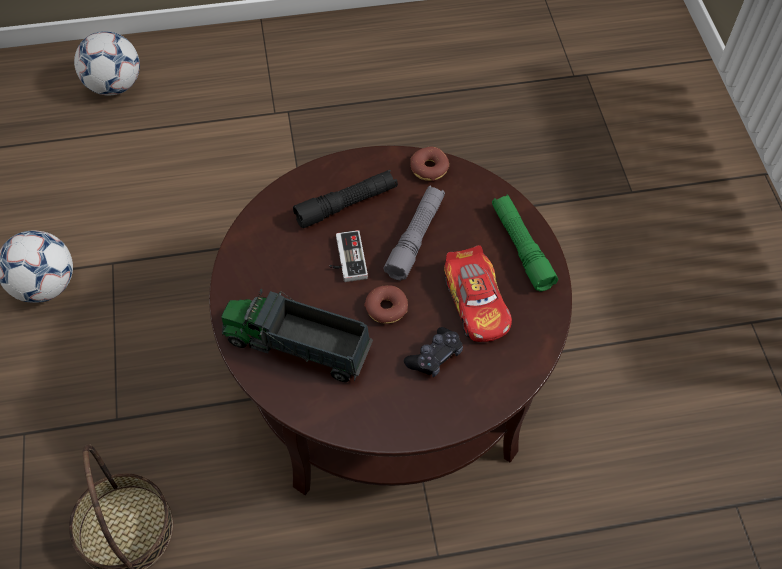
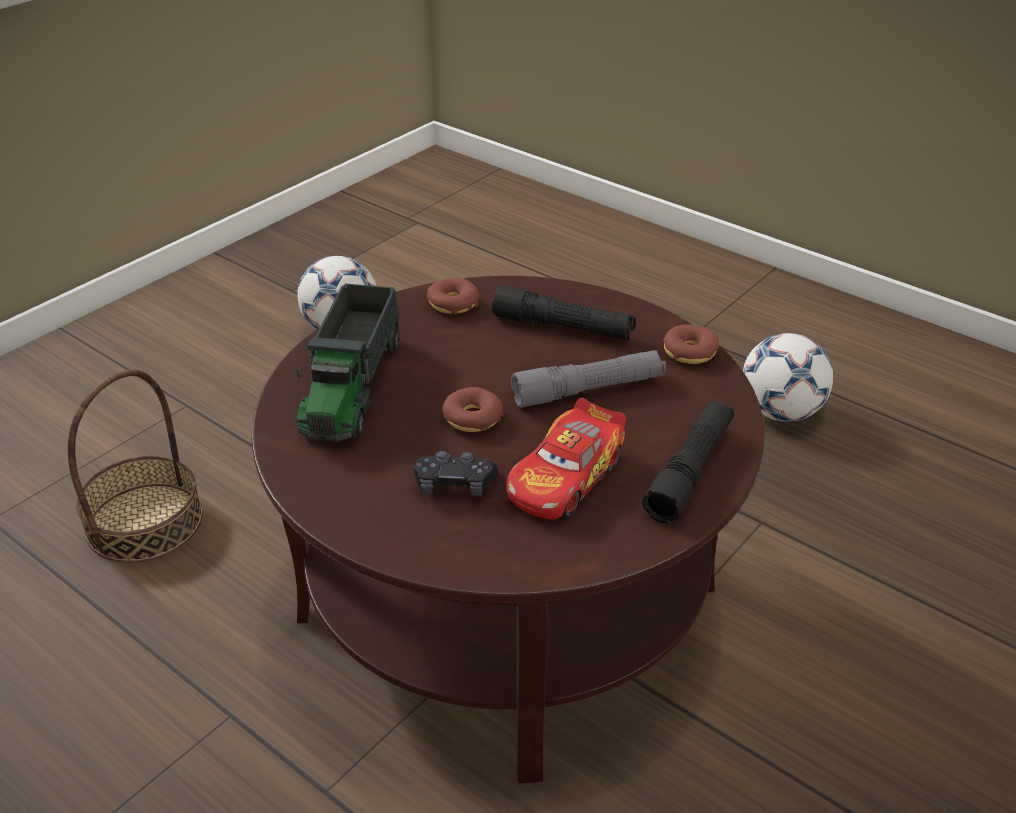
camera: 50 degrees right, 20 degrees down
football [74,31,140,96] -> football moved to [743,333,833,422]
toy truck [221,289,373,382] -> toy truck turned 150 degrees counterclockwise [296,284,399,442]
game controller [329,230,368,282] -> none
green flashlight [492,194,558,292] -> black flashlight [642,401,734,523]
none -> donut [427,278,479,314]

